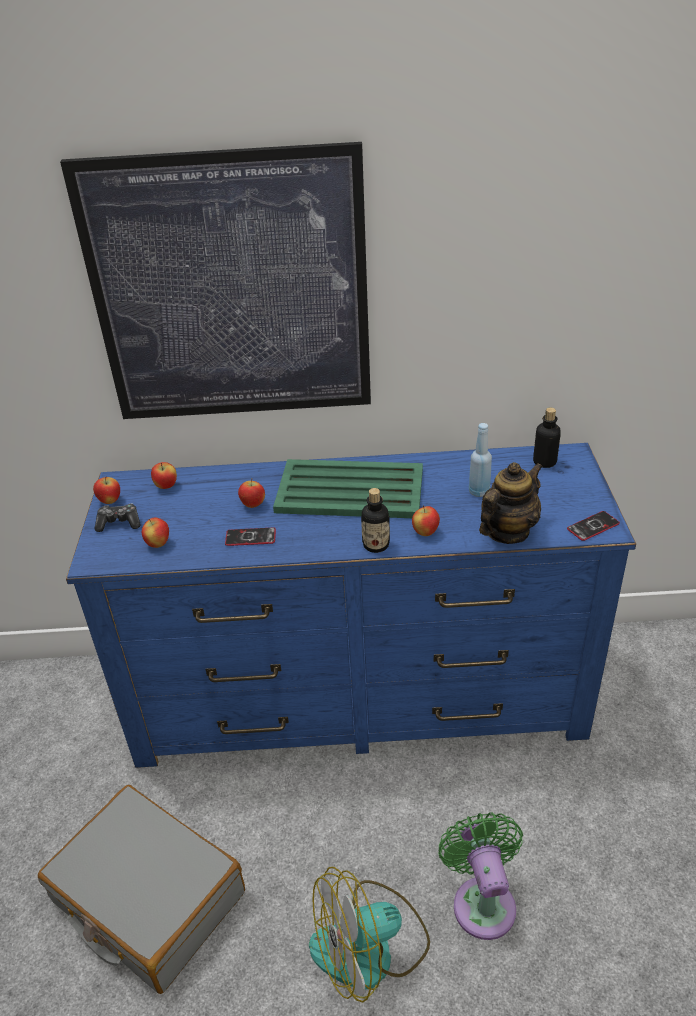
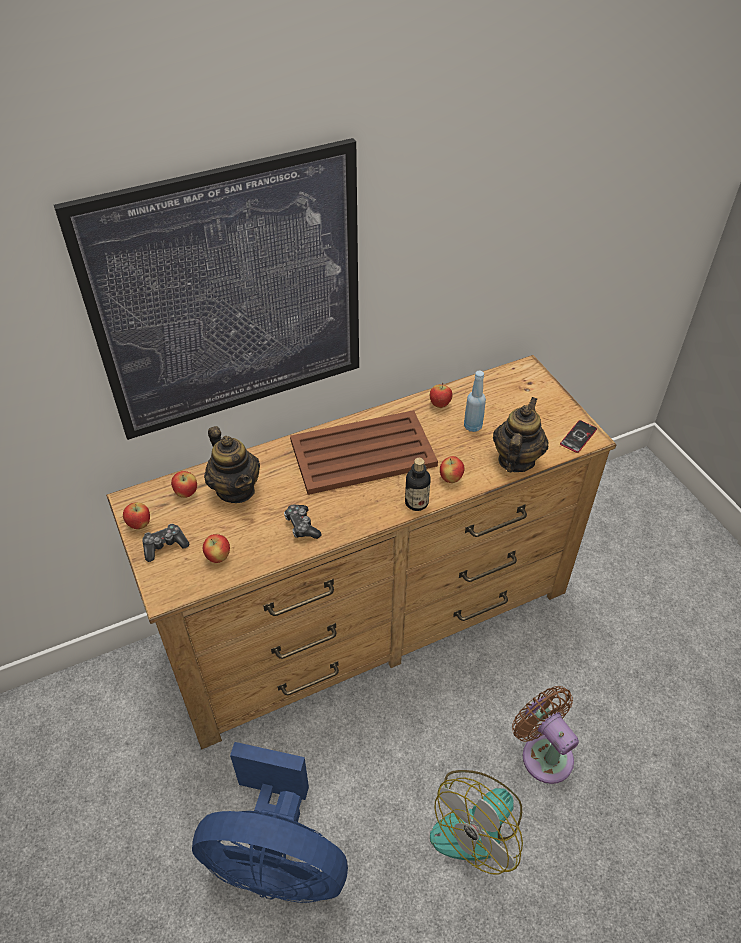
camera: 25 degrees left, 10 degrees up
grey suitcase [38,785,245,994] -> blue fan [192,742,348,903]
blue dresser [66,443,636,768] -> brown dresser [106,355,616,750]
phone [225,528,276,546] -> game controller [284,504,321,539]
apple [238,478,265,508] -> apple moved to [430,383,453,408]
green tray [273,459,423,518] -> brown tray [290,410,438,495]
green fan [438,813,523,940] -> brown fan [512,686,579,784]
bottle [533,408,561,468] -> none
none -> teapot [204,426,260,503]

